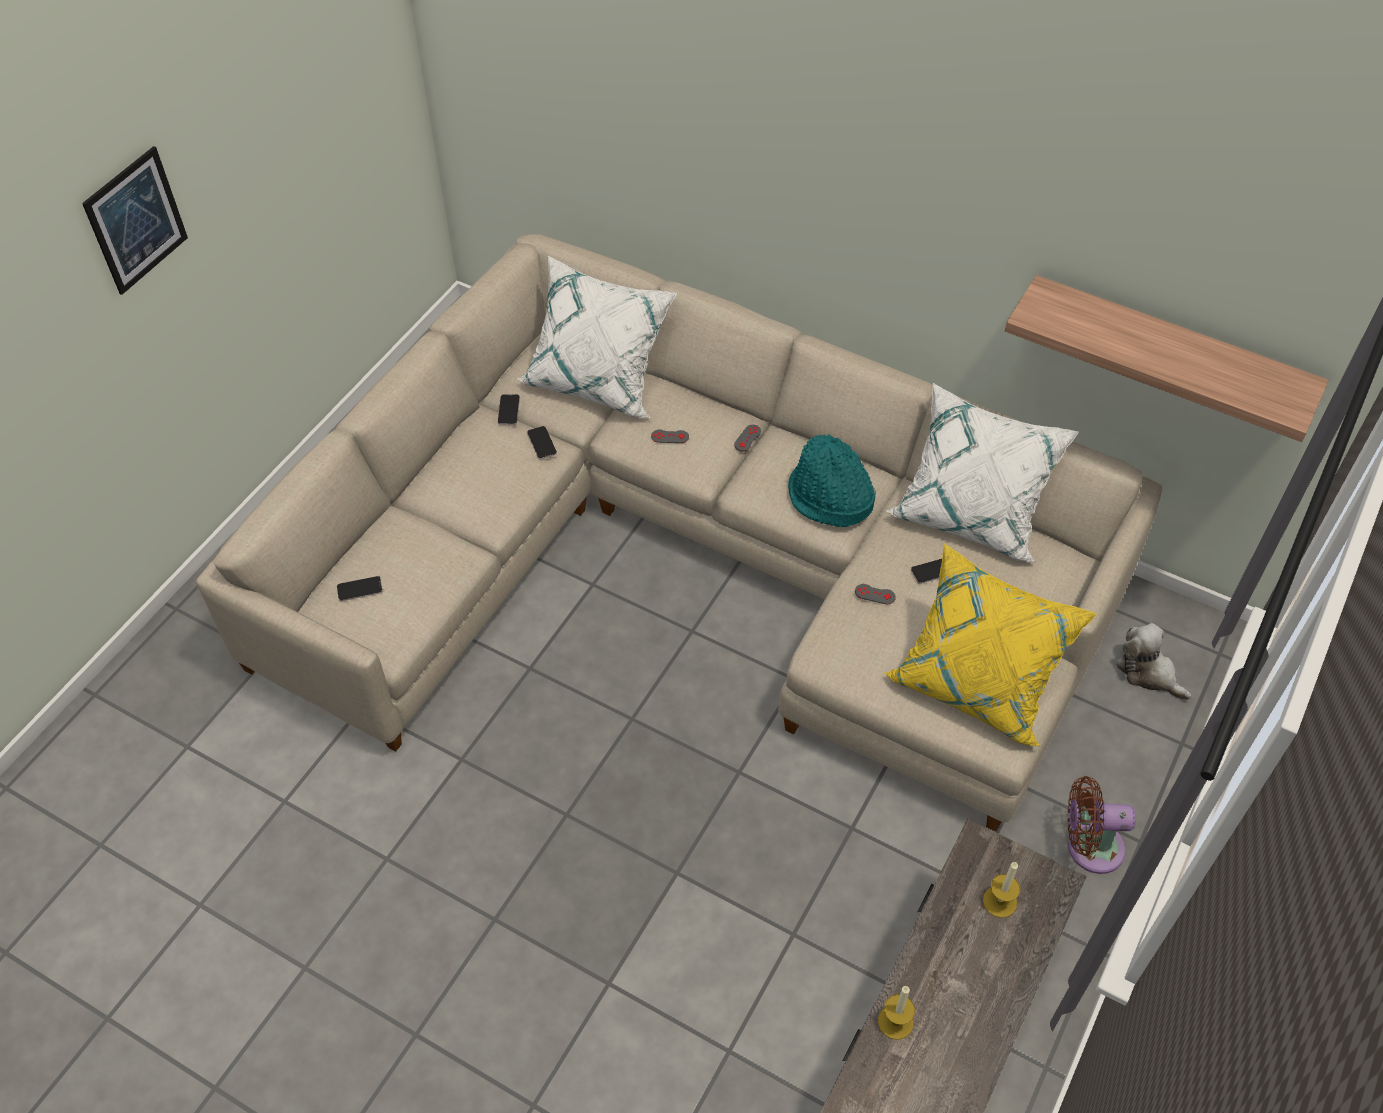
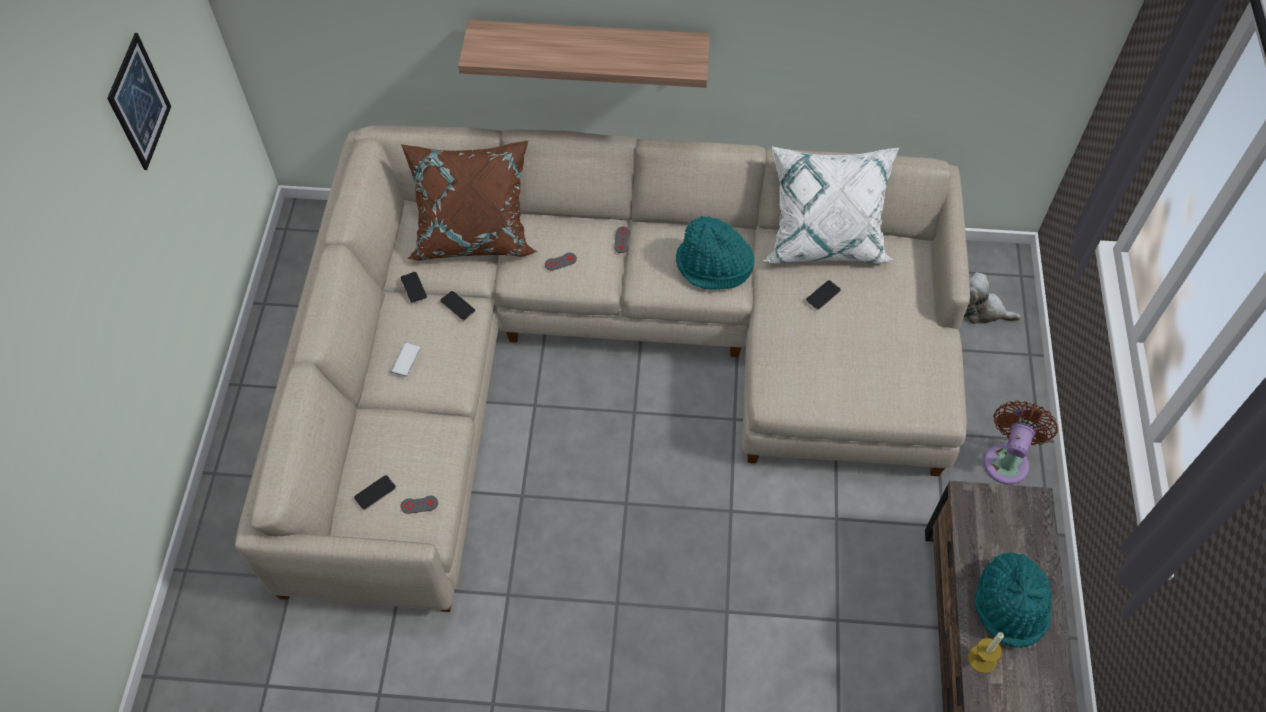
camera: 25 degrees left, 5 degrees up
picture [82,146,188,295] -> picture moved to [107,33,171,170]
white pillow [517,256,677,418] -> brown pillow [401,141,537,261]
grey game controller [855,584,896,605] -> grey game controller moved to [400,496,438,514]
yellow pillow [884,543,1098,747] -> none
candle [983,862,1020,918] -> none
shelf [1005,275,1329,442] -> shelf moved to [458,20,710,88]
brown fan [1068,776,1136,874] -> brown fan turned 135 degrees clockwise [983,401,1058,485]
none -> phone [391,342,420,377]
none -> turquoise hat [974,552,1052,648]

